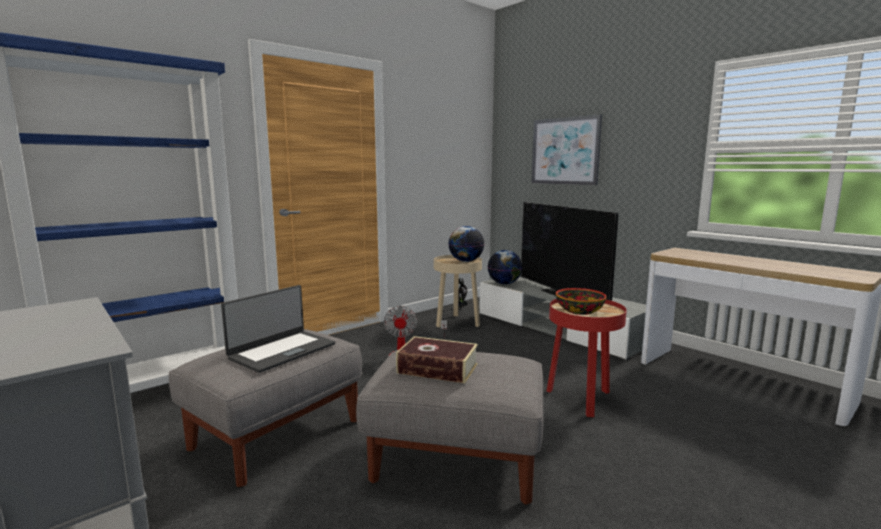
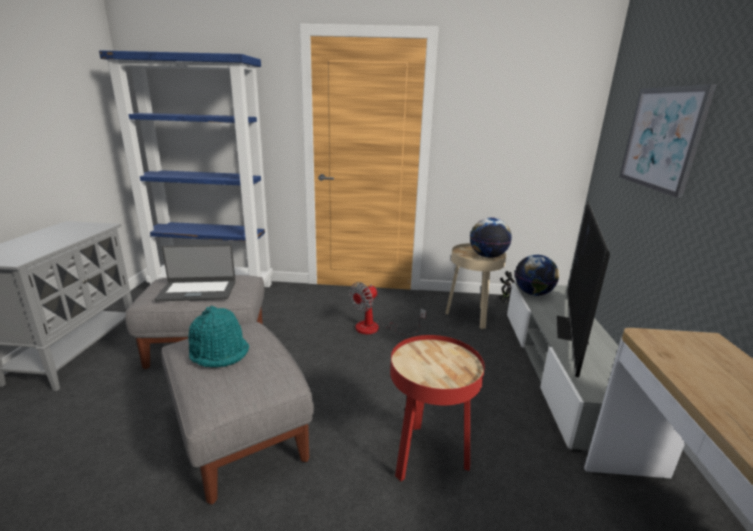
camera: 45 degrees right, 10 degrees up
book [396,336,478,383] -> turquoise hat [188,306,249,367]
bowl [556,288,607,315] -> none

